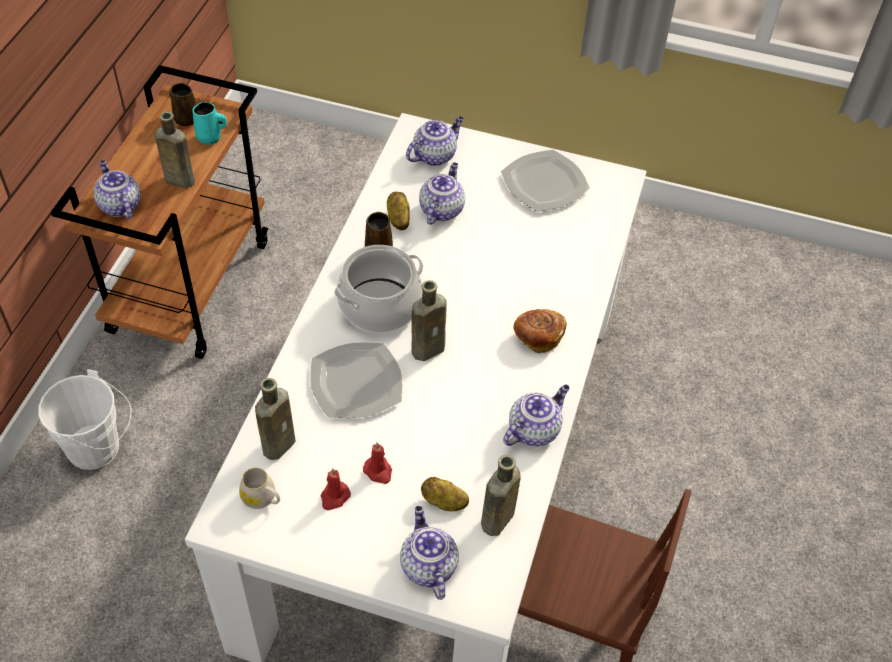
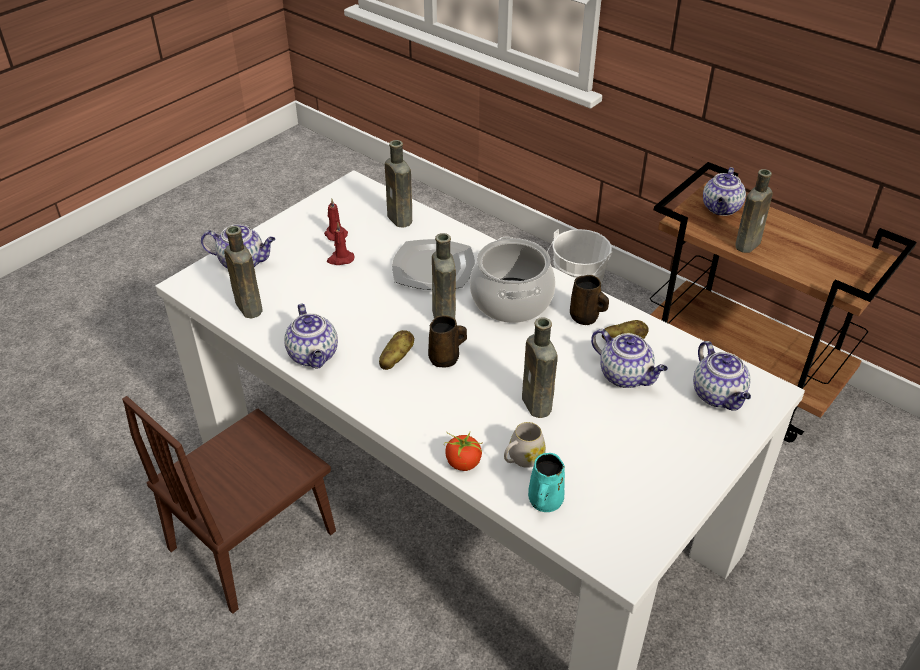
camera: 115 degrees right, 10 degrees down
teapot [94,160,141,219] -> teapot turned 120 degrees clockwise [703,167,746,216]
brown mug [169,83,196,126] -> brown mug moved to [428,315,467,368]
turquoise mug [193,102,227,145] -> turquoise mug moved to [528,453,565,512]
white mug [239,468,280,509] -> white mug moved to [504,422,546,468]
potato [421,477,469,511] -> potato moved to [379,330,414,370]
plate [501,150,590,212] -> none
bread [514,309,567,353] -> none
none -> tomato [444,433,482,471]
none -> brown bottle [522,317,558,418]

